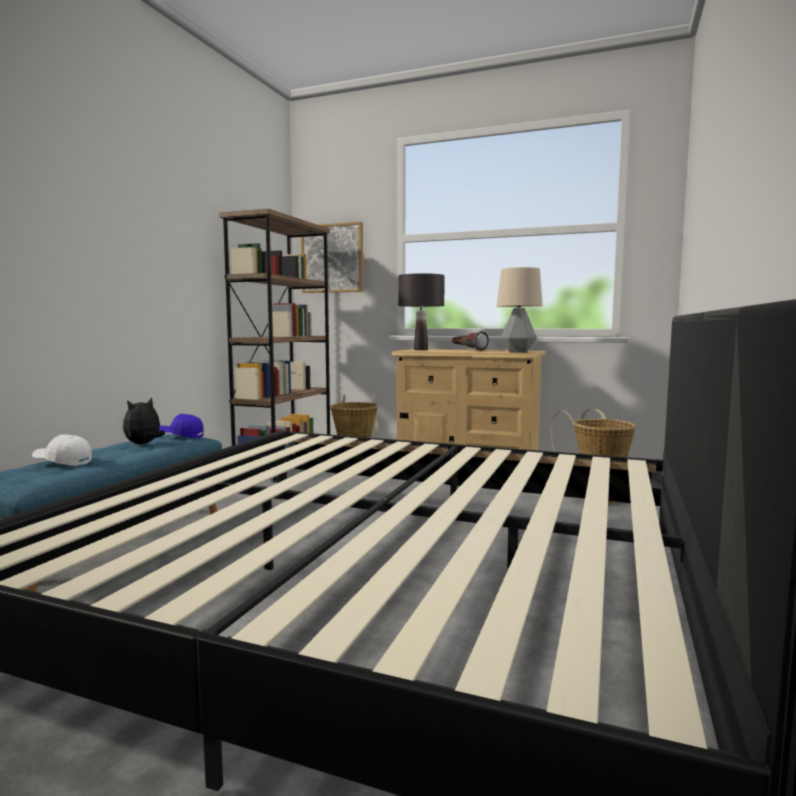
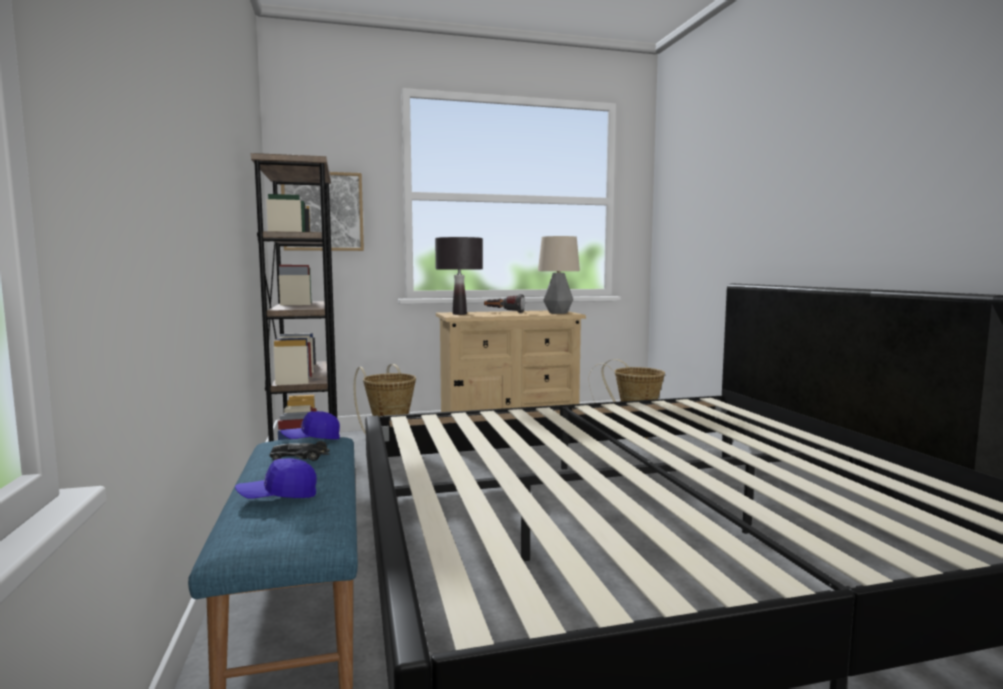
camera: 35 degrees left, 0 degrees up
white cap [32,434,92,466] -> blue cap [235,458,317,499]
plush toy [123,398,165,444] -> toy car [269,441,330,461]

